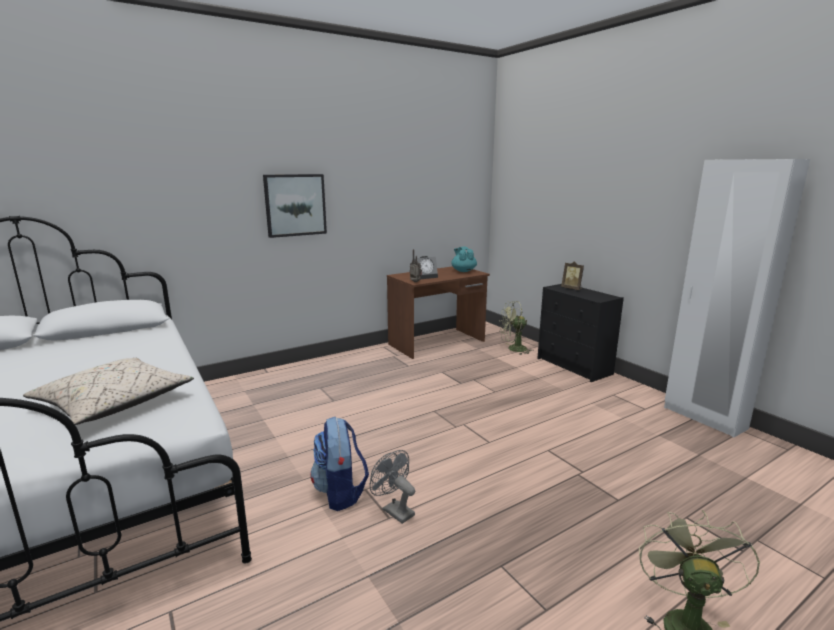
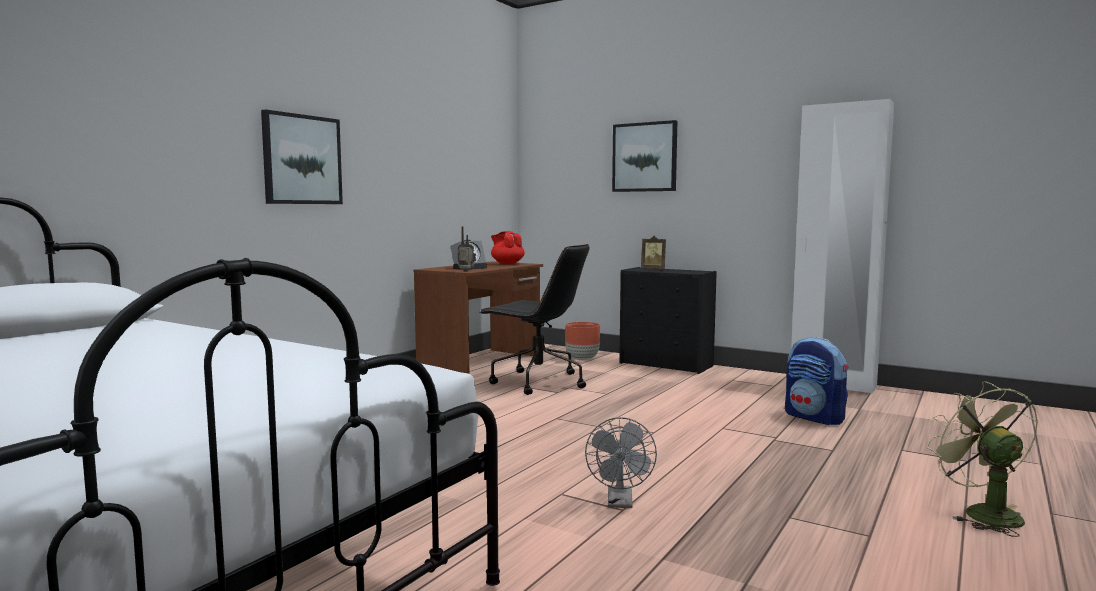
camera: 25 degrees left, 10 degrees down
beige pillow [23,358,194,425] -> none
backpack [310,417,369,511] -> backpack moved to [785,337,848,425]
grey fan [370,450,415,524] -> grey fan turned 105 degrees counterclockwise [585,417,657,508]
turquoise teapot [451,246,477,272] -> red teapot [491,231,525,264]
green fan [499,301,534,355] -> brown planter [565,322,600,360]
none -> black office chair [479,244,590,395]
none -> picture [612,120,677,192]

